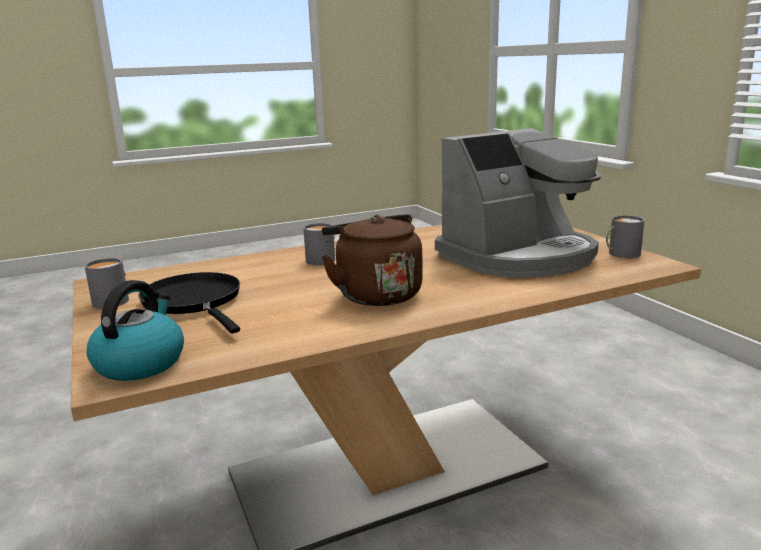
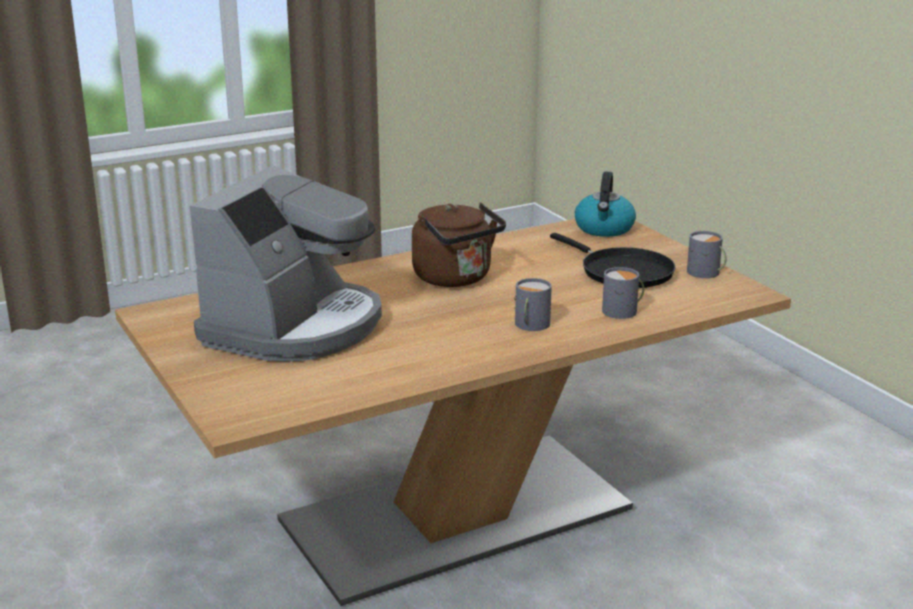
camera: 175 degrees right, 5 degrees up
coffee machine [435,128,601,278] -> coffee machine turned 150 degrees clockwise [190,165,382,362]
grey mug [606,215,644,258] -> grey mug moved to [602,267,644,319]

